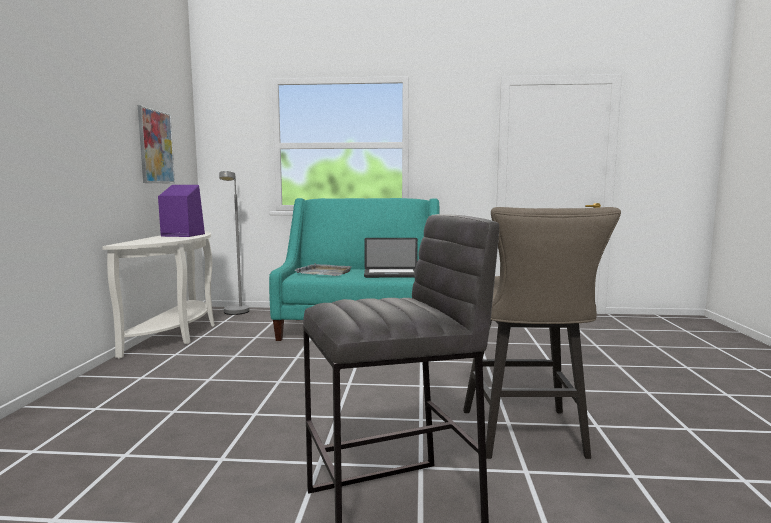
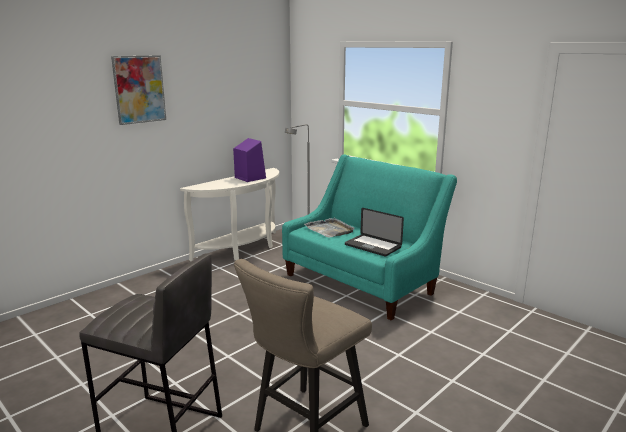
camera: 40 degrees right, 10 degrees up
picture [138,105,175,184] -> picture moved to [111,55,166,125]

